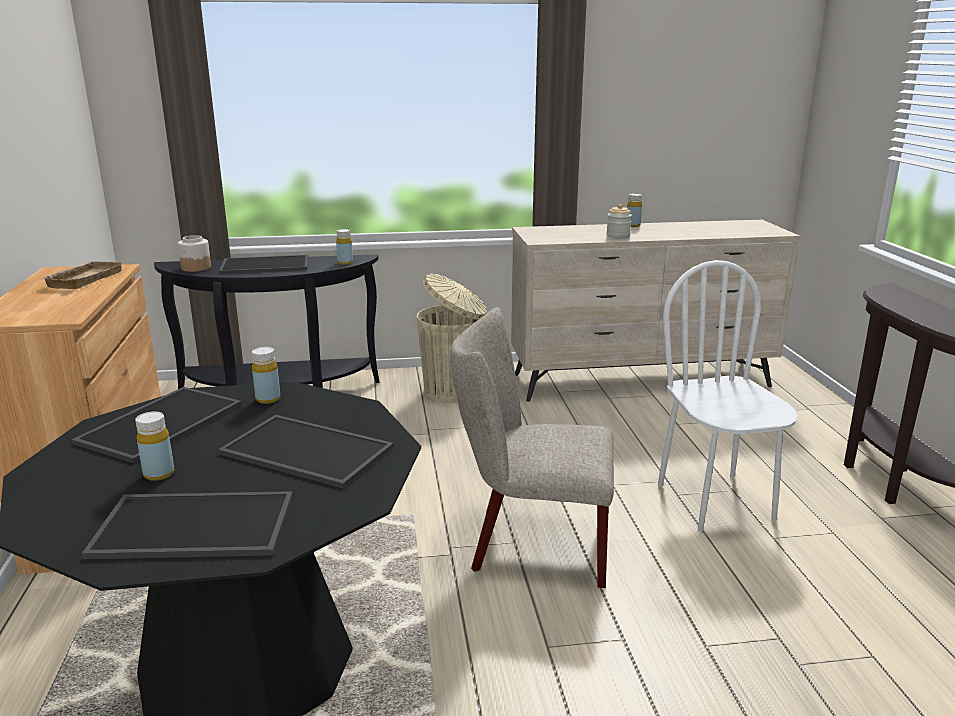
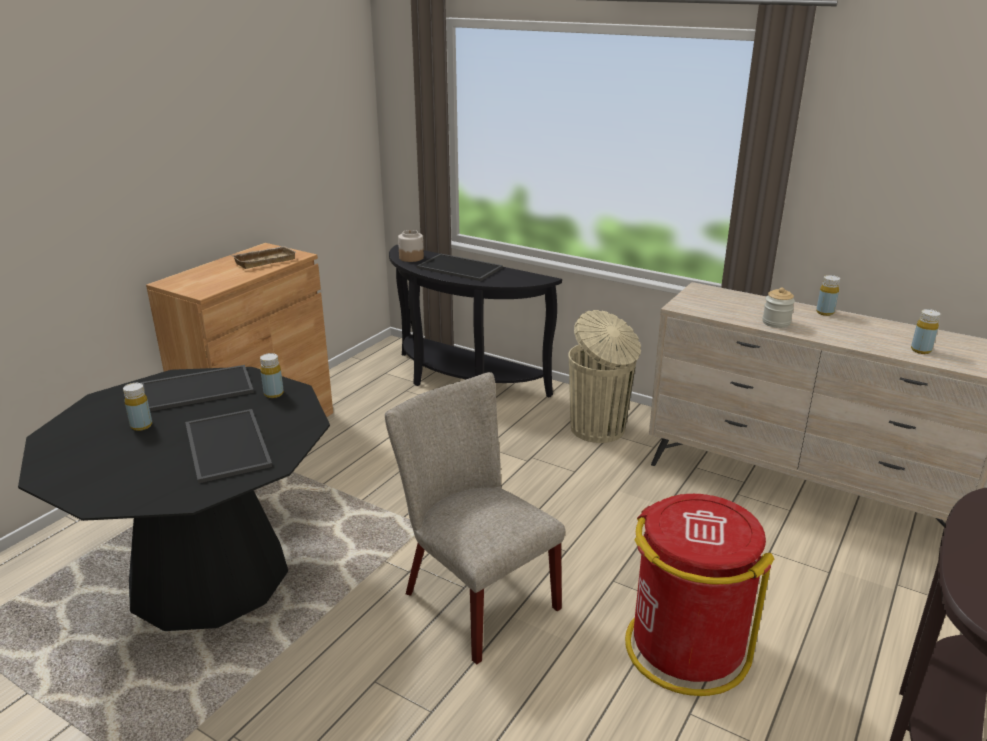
camera: 40 degrees right, 5 degrees up
tray [82,491,293,559] -> none
yellow bottle [336,229,353,265] -> yellow bottle moved to [911,309,940,354]
white chair [658,260,798,532] -> red trash can [625,494,774,696]

